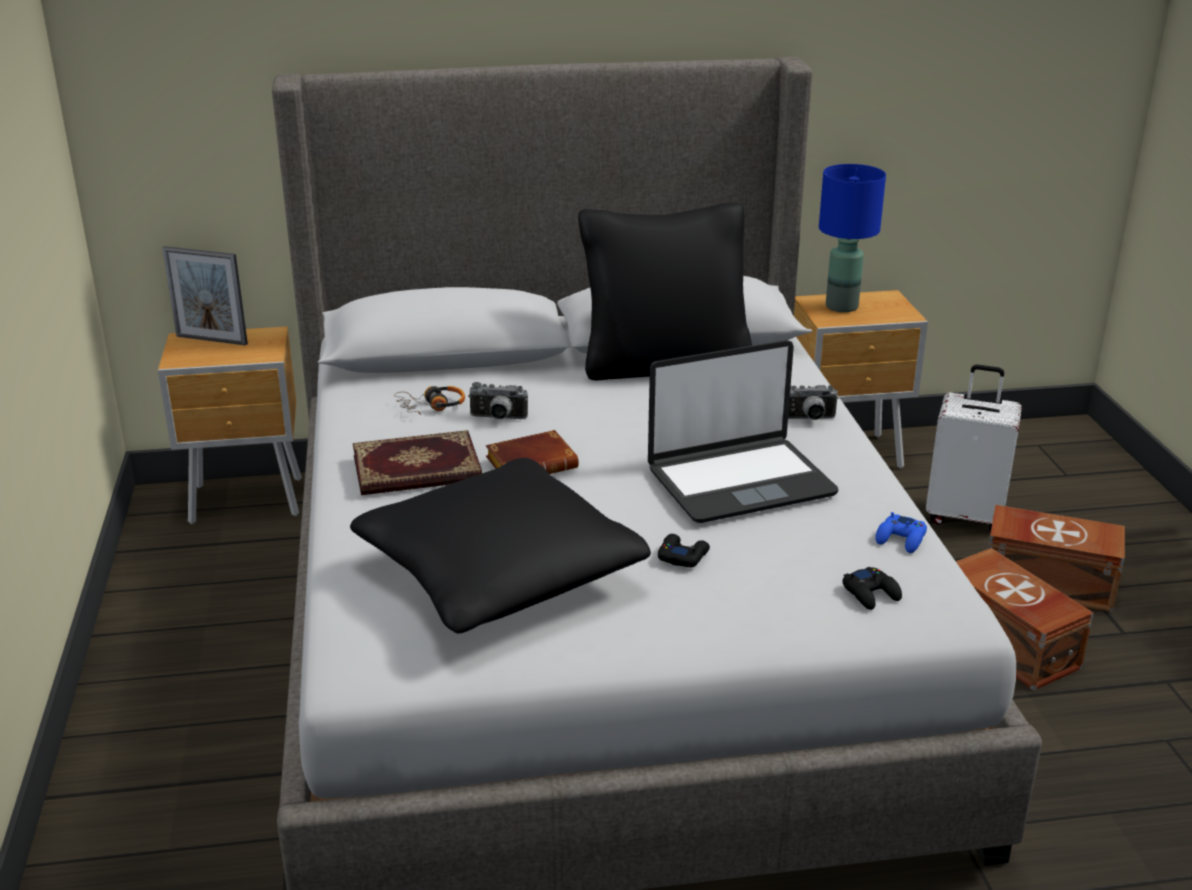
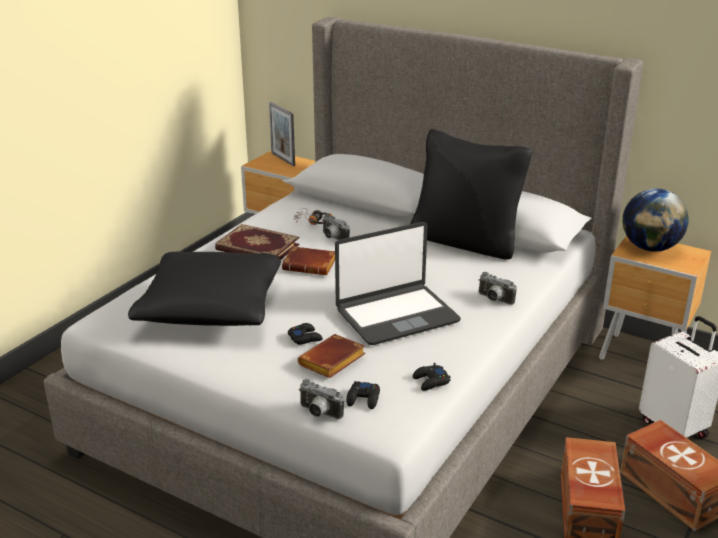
camera: 40 degrees right, 0 degrees up
laptop [648,340,839,523] -> laptop turned 45 degrees counterclockwise [335,222,461,345]
blue table lamp [819,164,886,312] -> globe [623,189,689,251]
blue game controller [875,512,927,553] -> black game controller [413,363,451,391]
none -> brown book [298,334,365,378]
none -> camera [299,379,344,419]

